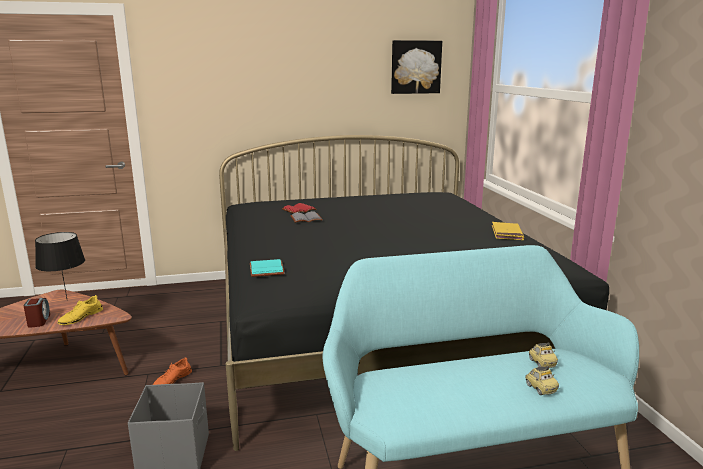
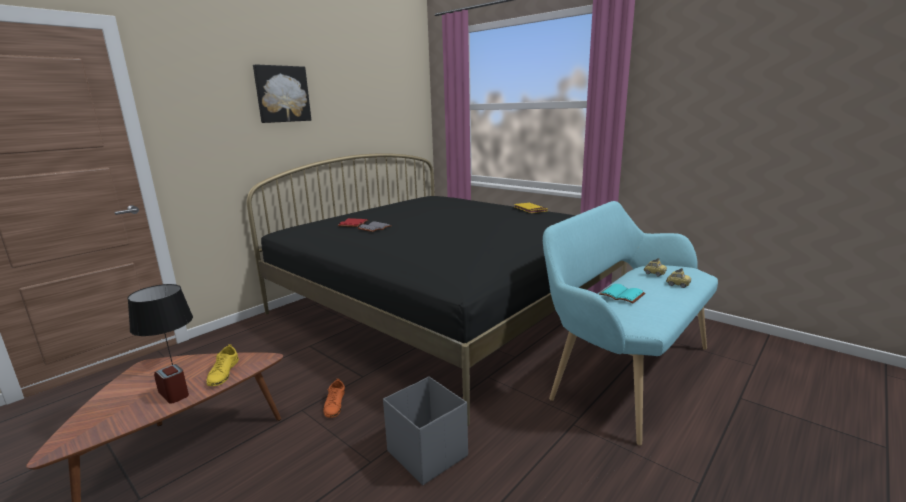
camera: 35 degrees left, 0 degrees up
turquoise book [250,259,285,277] -> turquoise book moved to [599,284,645,304]
picture [391,40,442,94] -> picture moved to [253,64,311,123]

